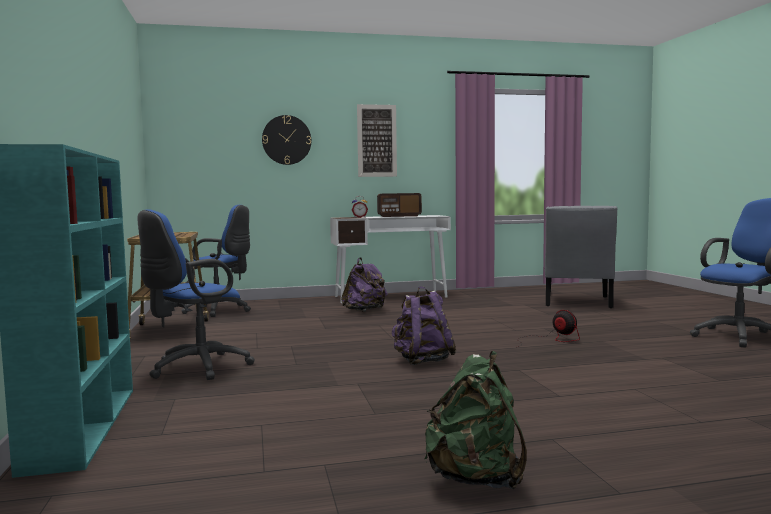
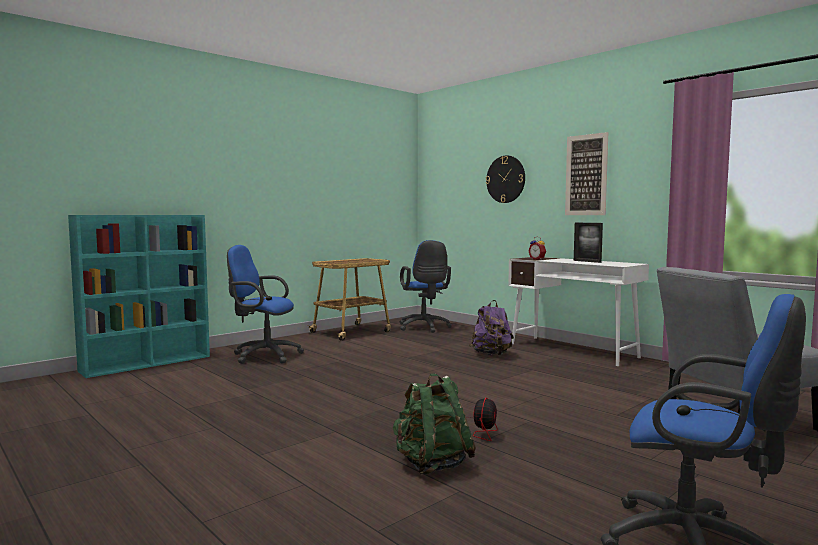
camera: 60 degrees right, 0 degrees up
radio [377,193,422,217] -> picture frame [574,223,603,263]
purple backpack [392,287,457,365] -> none
green backpack [425,351,527,490] -> green backpack moved to [393,373,476,474]

